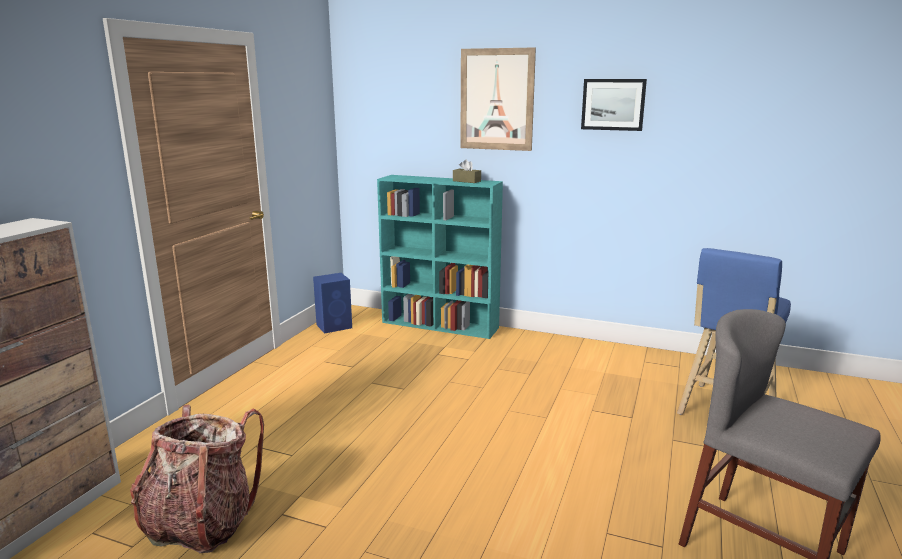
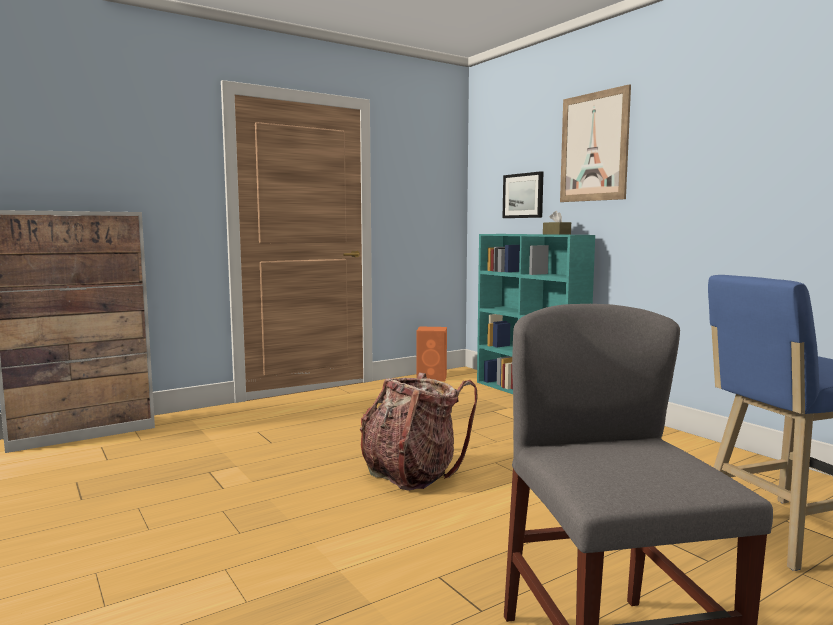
camera: 35 degrees right, 10 degrees down
backpack [130,405,264,553] -> backpack moved to [360,372,478,491]
blue speaker [313,273,352,334] -> orange speaker [417,327,447,382]
picture [581,79,647,131] -> picture moved to [503,171,543,218]

